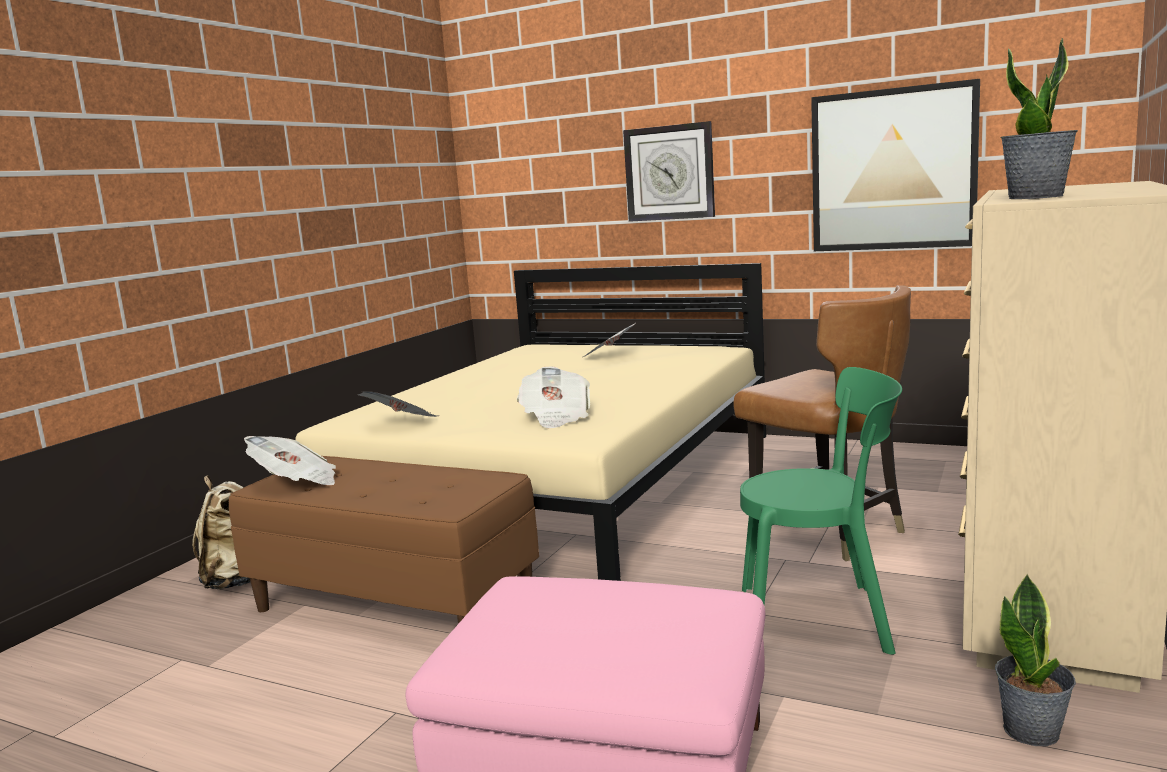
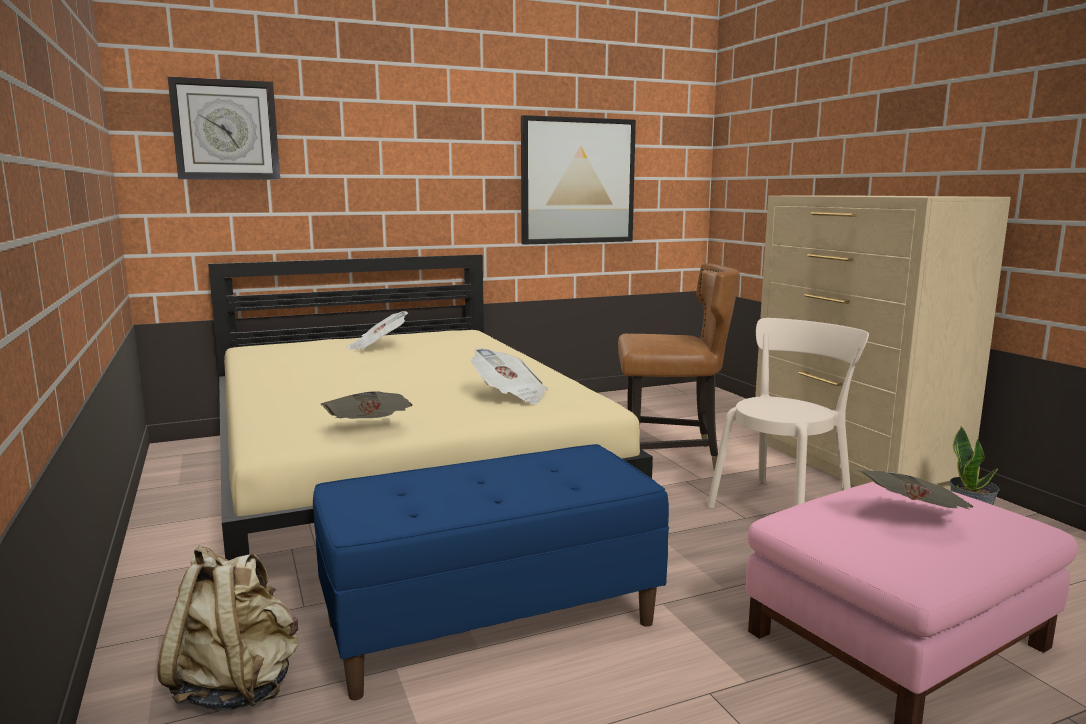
camera: 50 degrees left, 0 degrees up
brown bench [229,456,539,624] -> blue bench [313,444,669,700]
newspaper [244,436,336,485] -> newspaper moved to [857,470,974,509]
wall clock [623,121,715,222] -> wall clock moved to [168,76,280,180]
green chair [740,367,902,655] -> beige chair [707,318,869,508]
potted plant [1000,38,1078,199] -> none

